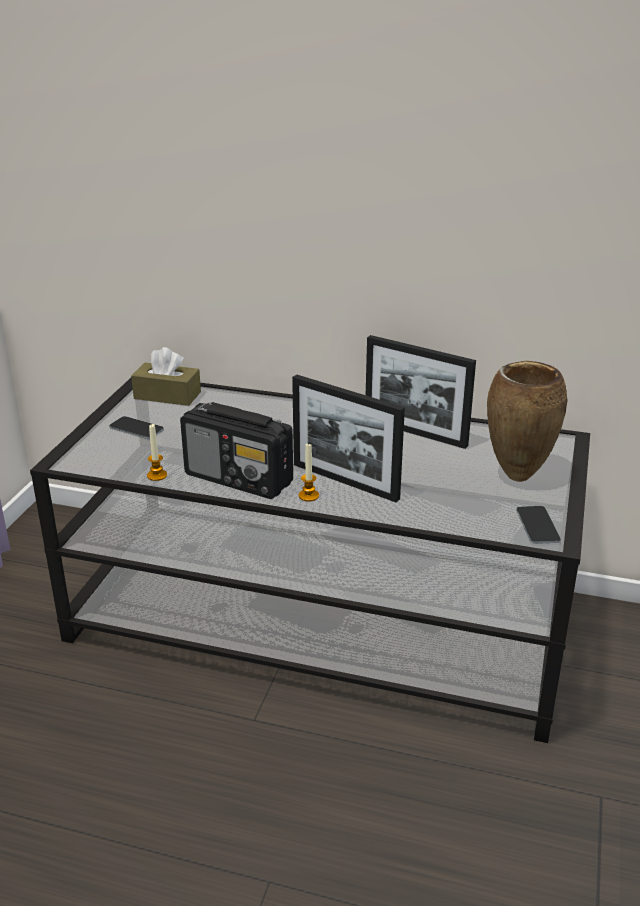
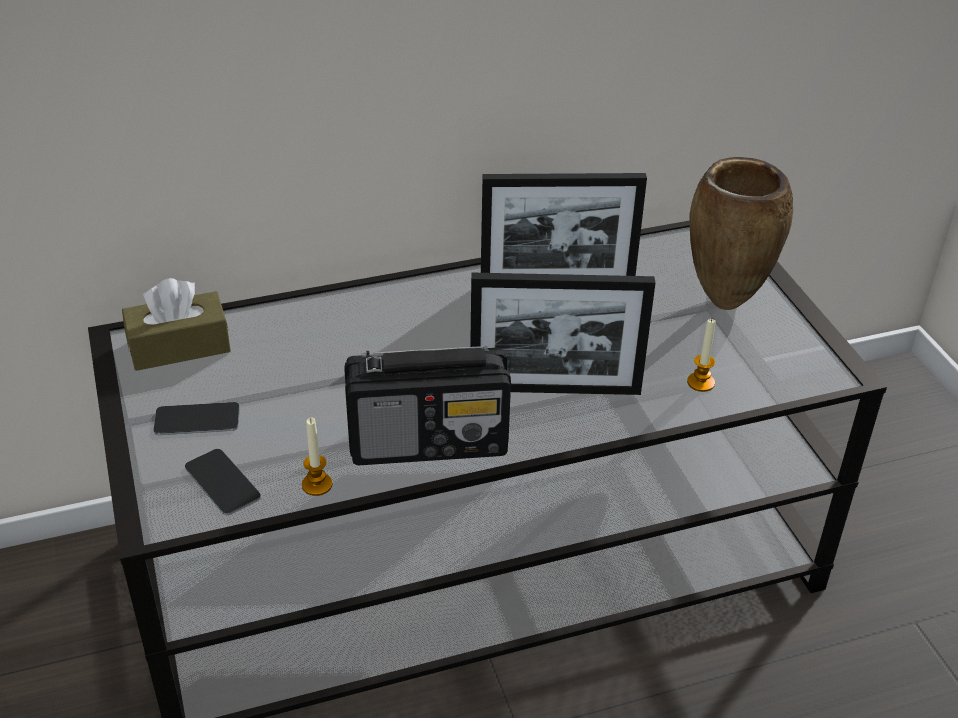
camera: 35 degrees left, 10 degrees up
candle [299,443,319,502] -> candle moved to [687,319,716,392]
phone [516,506,561,544] -> phone moved to [185,449,261,515]

